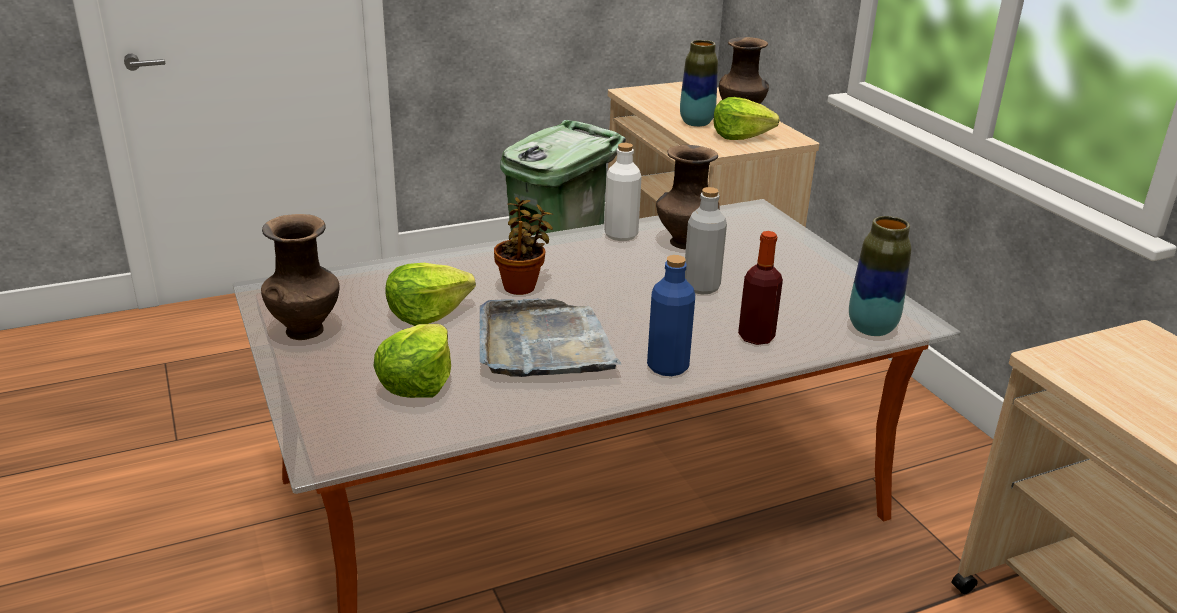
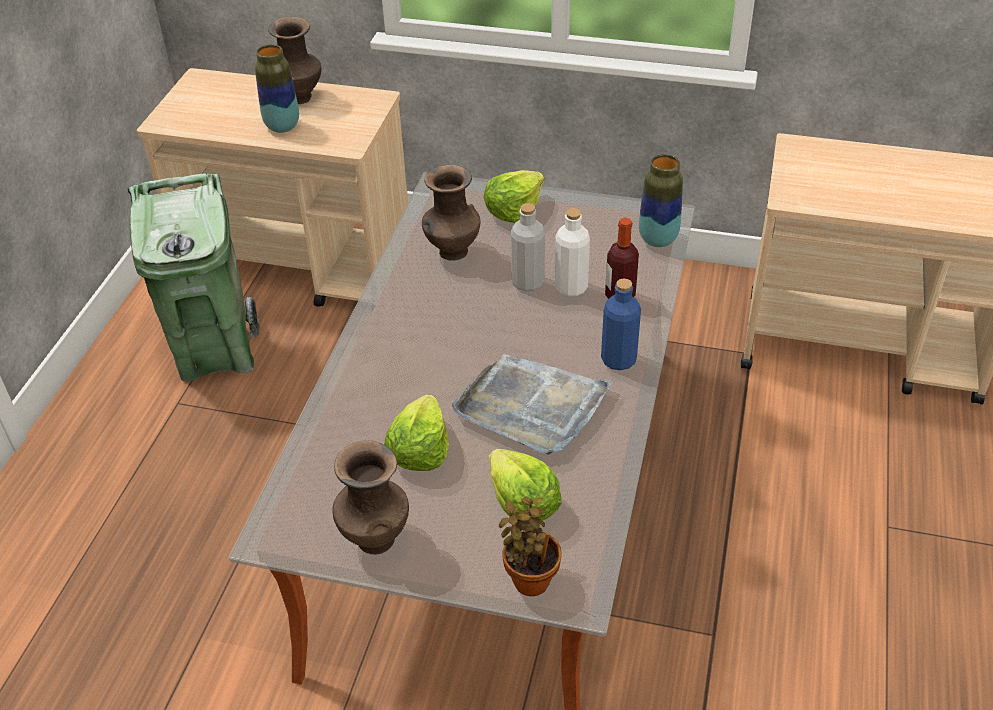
camera: 50 degrees left, 15 degrees up
potted plant [494,197,553,295] -> potted plant moved to [499,497,561,596]
white bottle [604,143,642,241] -> white bottle moved to [555,208,590,297]
lettuce [713,97,780,140] -> lettuce moved to [483,170,544,223]

